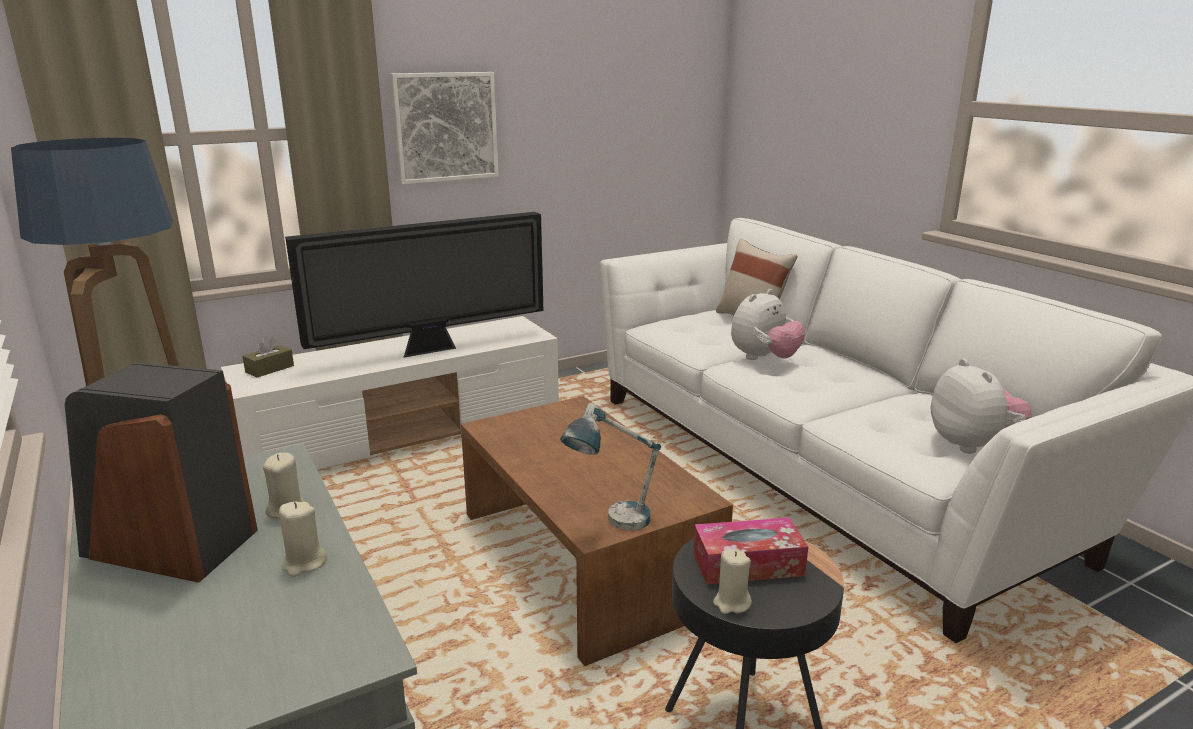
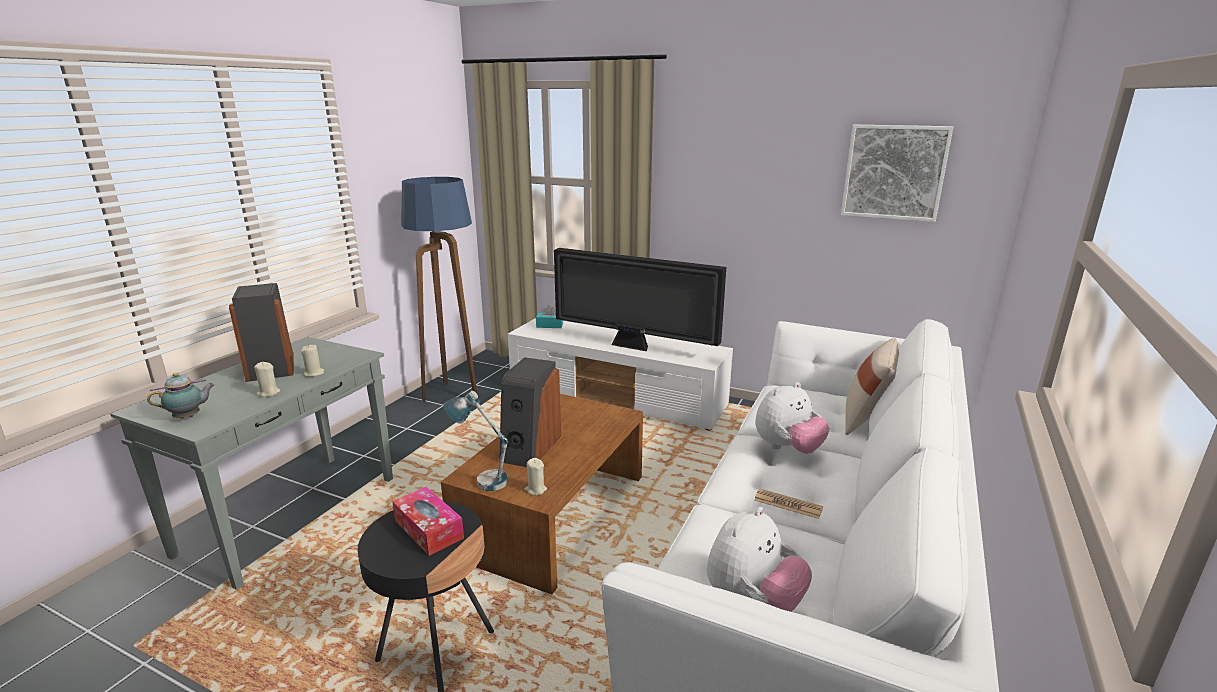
camera: 55 degrees right, 0 degrees up
brown tissue box [243,336,294,378] -> turquoise tissue box [536,305,563,328]
picture [390,72,499,184] -> picture moved to [841,125,953,222]
beige candle [713,549,752,614] -> beige candle moved to [525,458,547,495]
plush toy [731,289,805,360] -> plush toy turned 45 degrees counterclockwise [755,382,830,454]
none -> teapot [147,373,215,419]
none -> speaker [499,357,561,467]
none -> newspaper [754,488,823,519]

